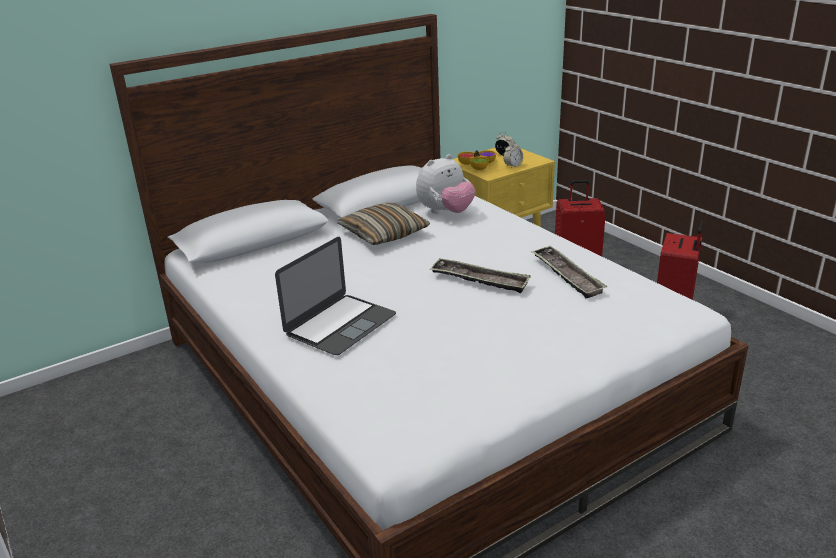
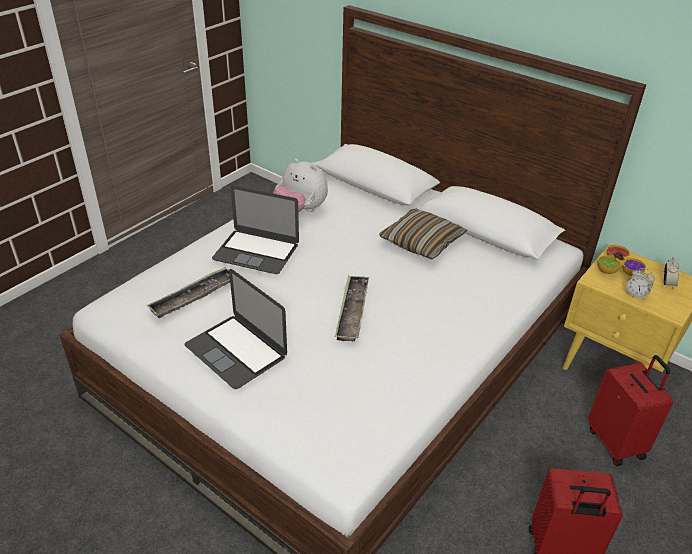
camera: 70 degrees right, 10 degrees up
plush toy [416,154,476,214] -> plush toy moved to [273,159,328,213]
tray [532,246,607,298] -> tray moved to [146,267,230,318]
none -> laptop [185,269,287,389]

